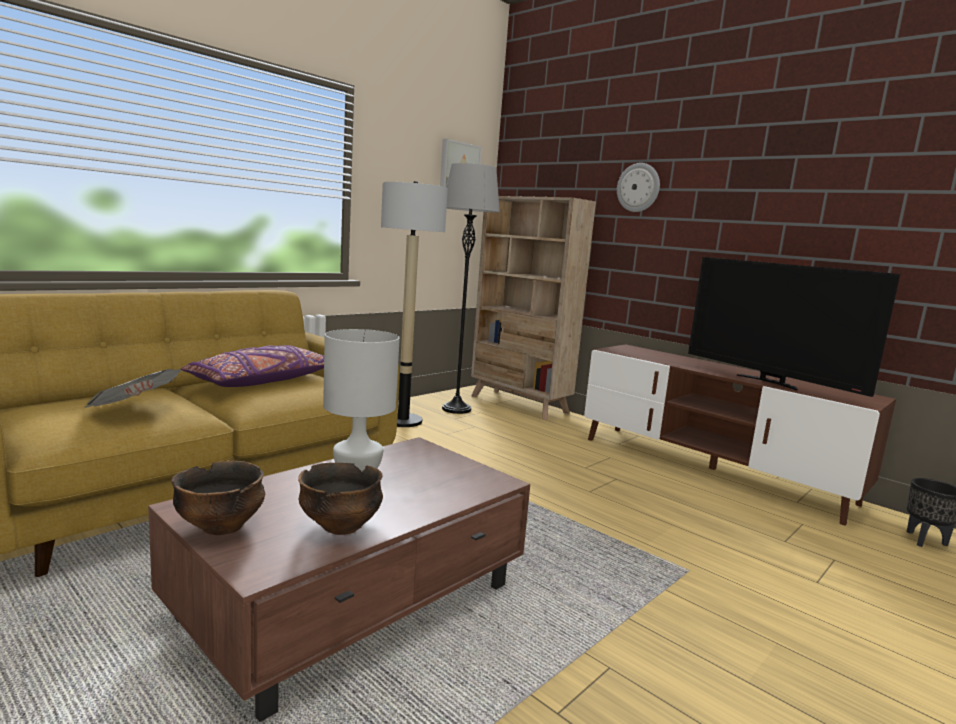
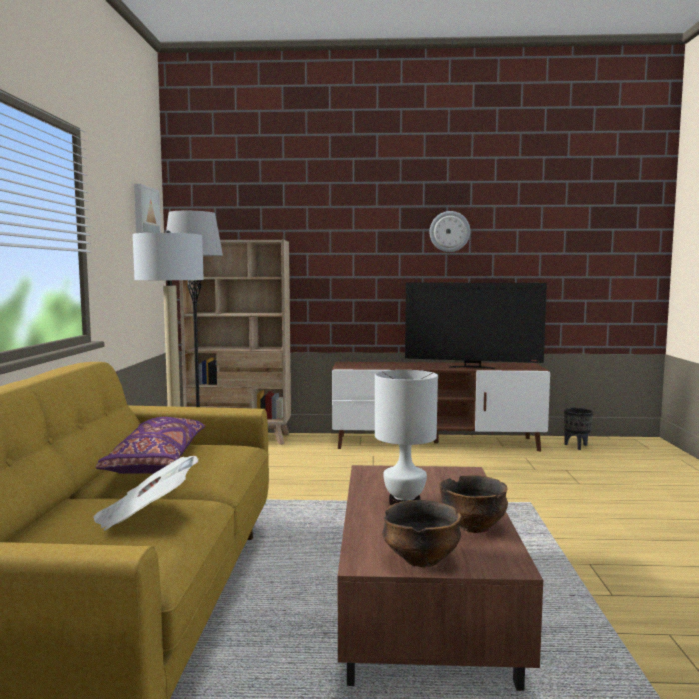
camera: 40 degrees left, 5 degrees down
wall clock [617,163,660,212] -> wall clock moved to [430,211,470,252]

